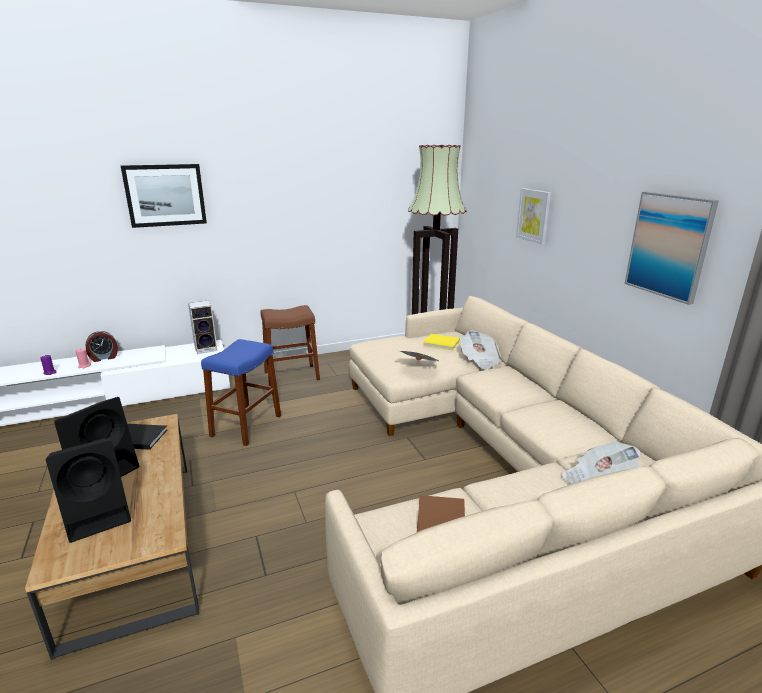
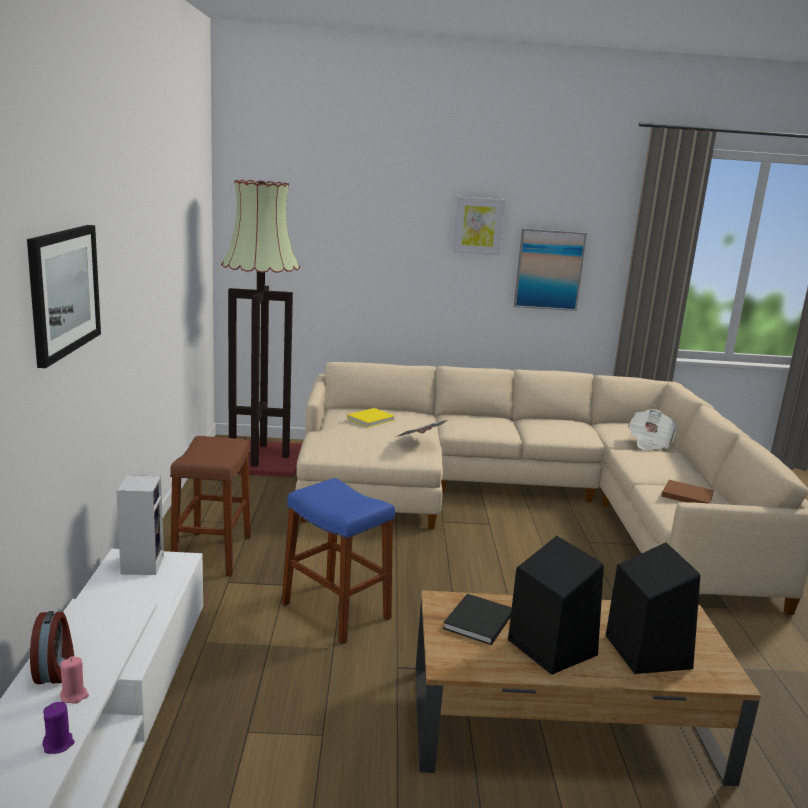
camera: 70 degrees left, 5 degrees down
newspaper [460,330,502,370] -> none
picture [516,188,551,245] -> picture moved to [453,197,505,255]

